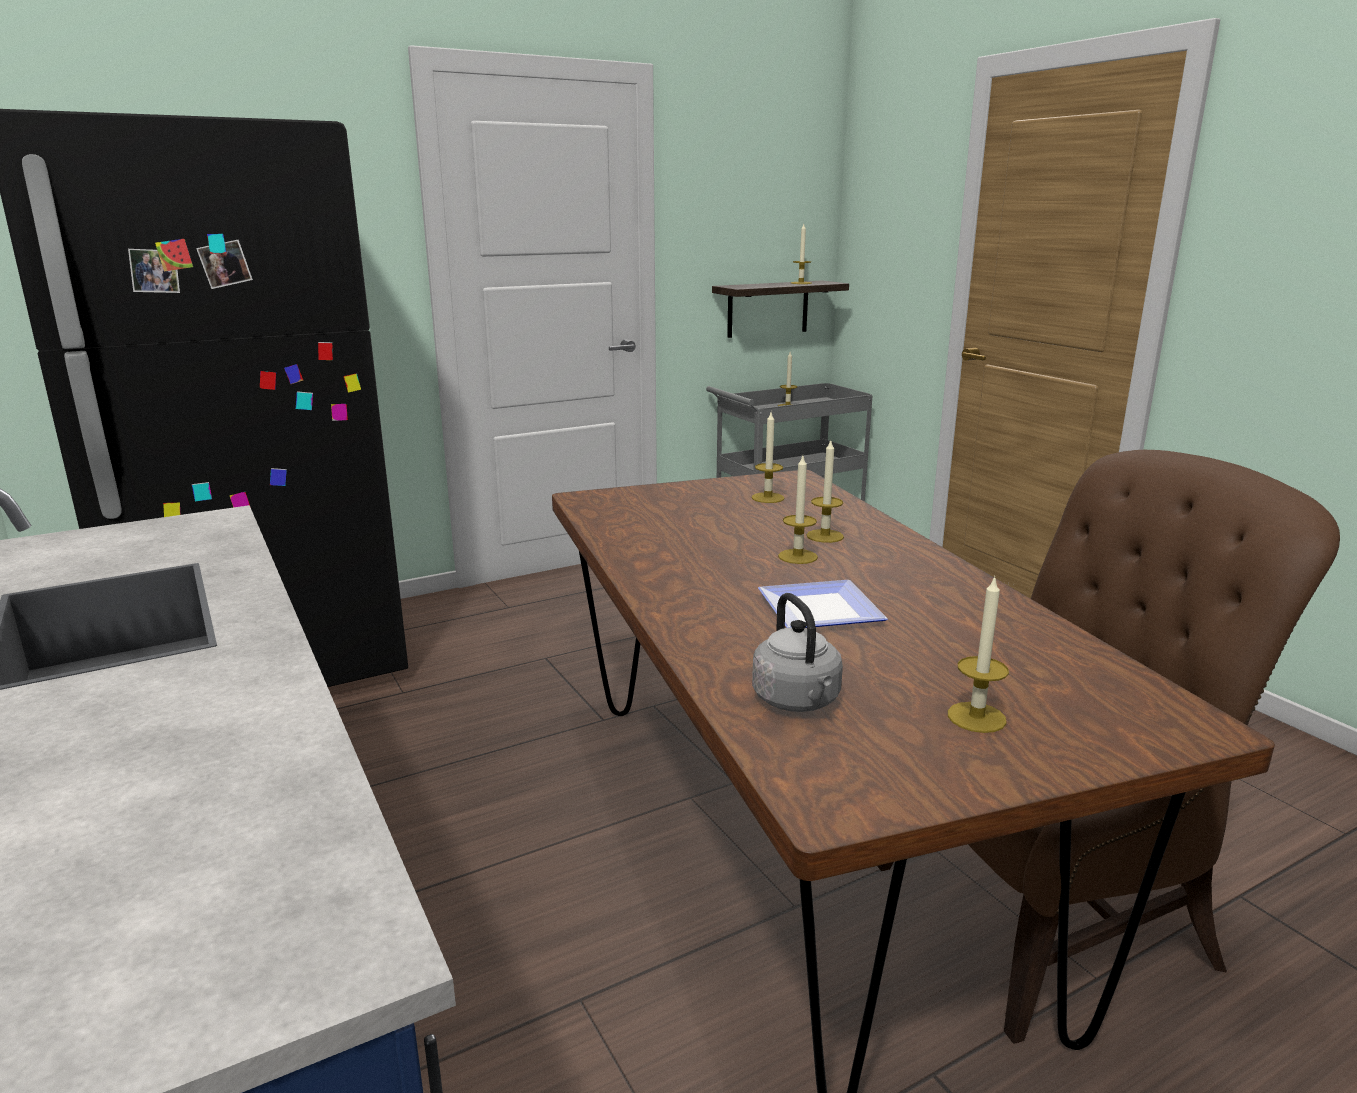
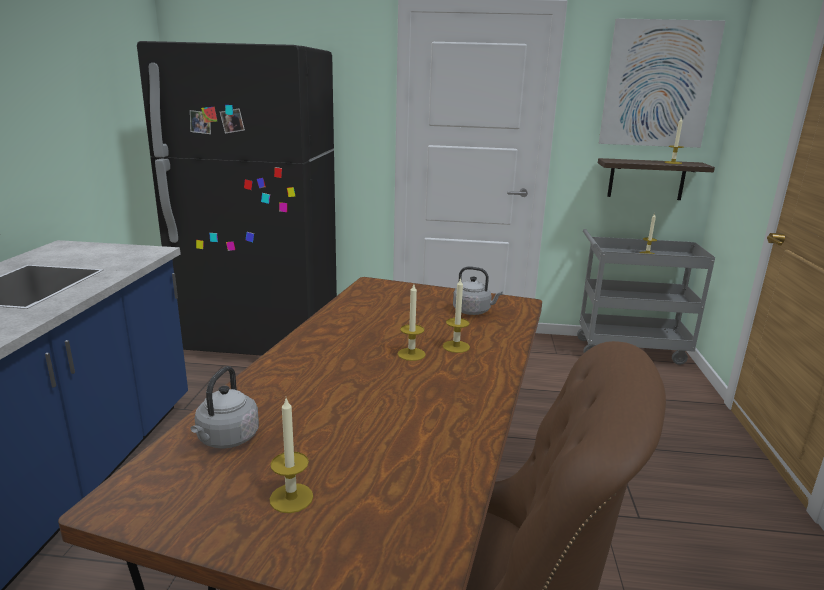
camera: 35 degrees right, 0 degrees up
candle [752,412,785,503] -> grey kettle [453,266,503,315]
plate [758,580,888,628] -> none
none -> picture [599,18,725,148]

